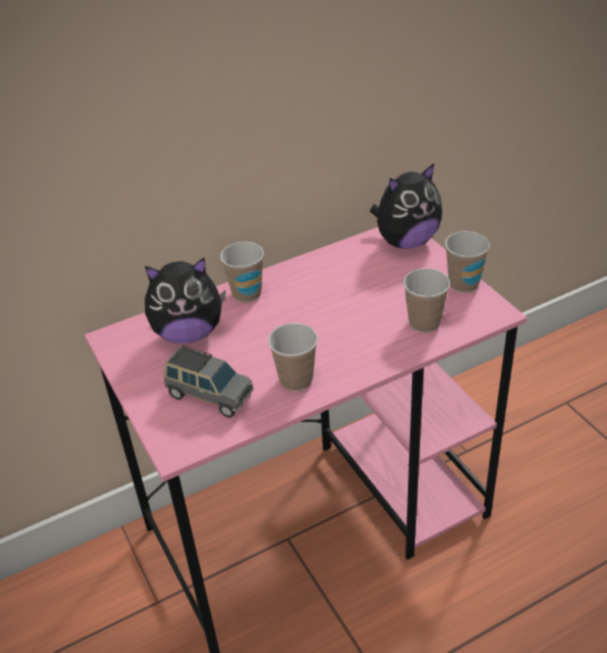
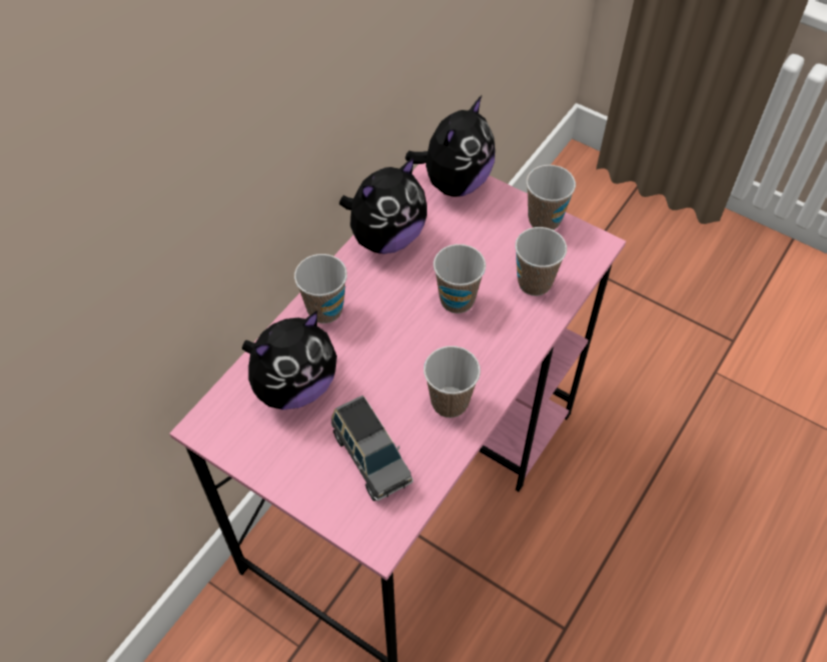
camera: 30 degrees left, 15 degrees up
grey toy car [164,345,254,418] -> grey toy car turned 60 degrees clockwise [331,395,413,501]
none -> plush toy [339,157,427,254]
none -> cup [433,244,486,314]

